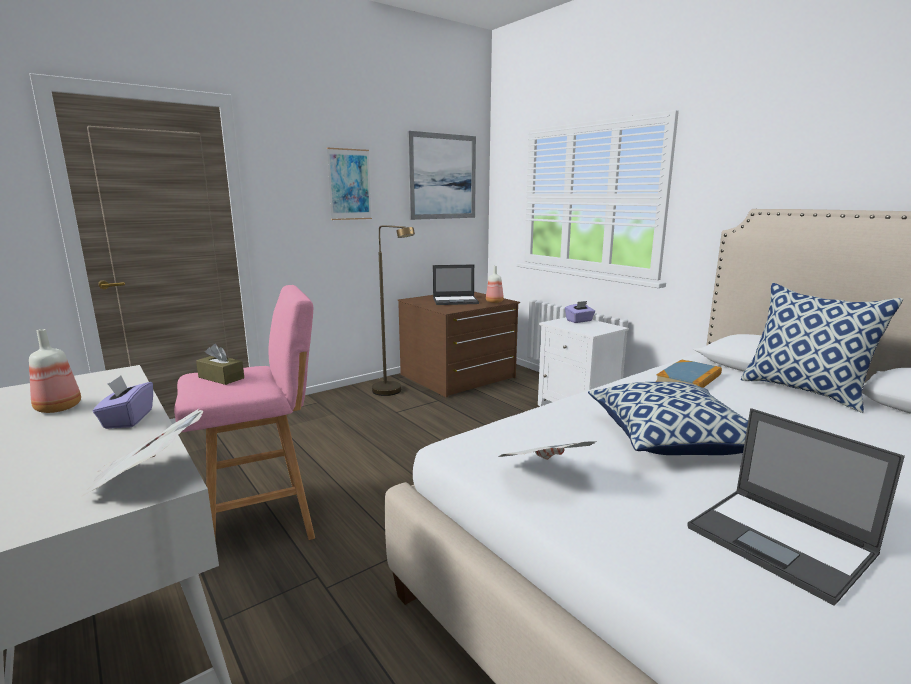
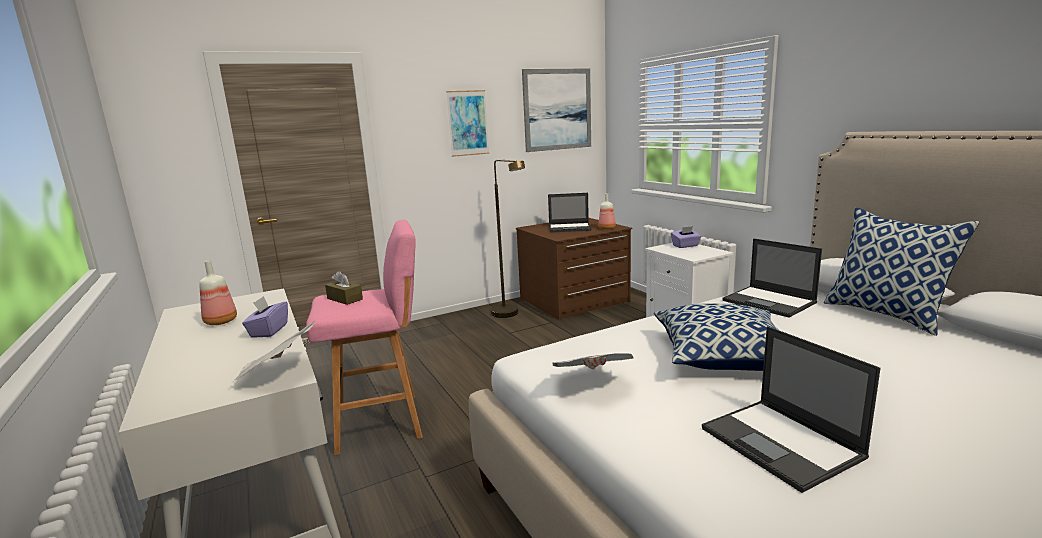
camera: 10 degrees right, 0 degrees up
book [656,360,722,388] -> laptop [722,238,822,318]

